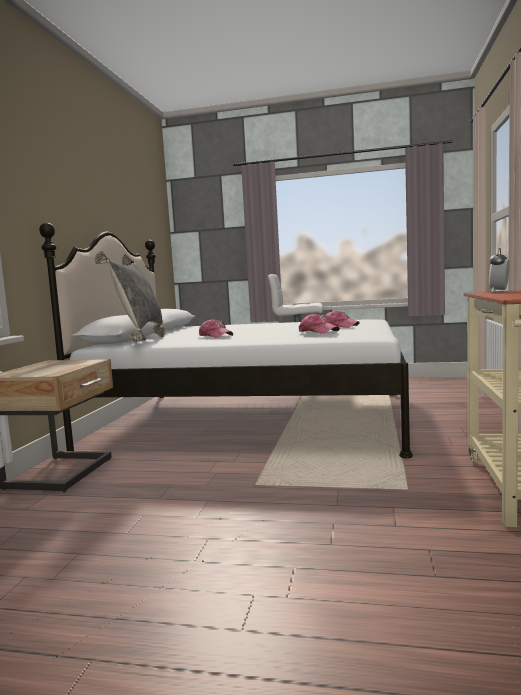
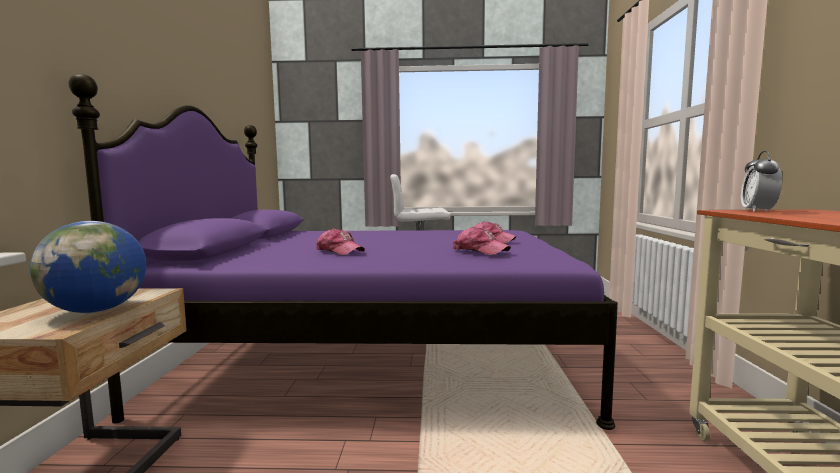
camera: 10 degrees left, 0 degrees up
white bed [39,223,413,458] -> purple bed [69,74,618,430]
pillow [94,251,165,342] -> none
none -> globe [30,221,146,313]

